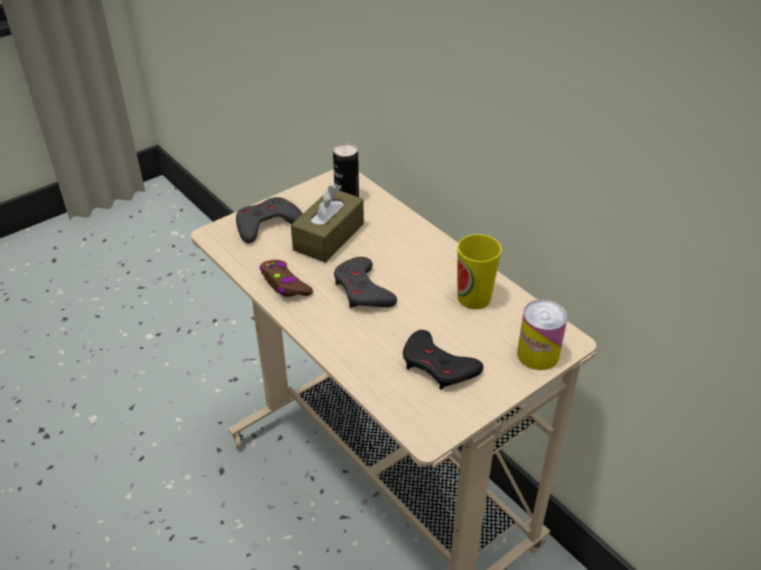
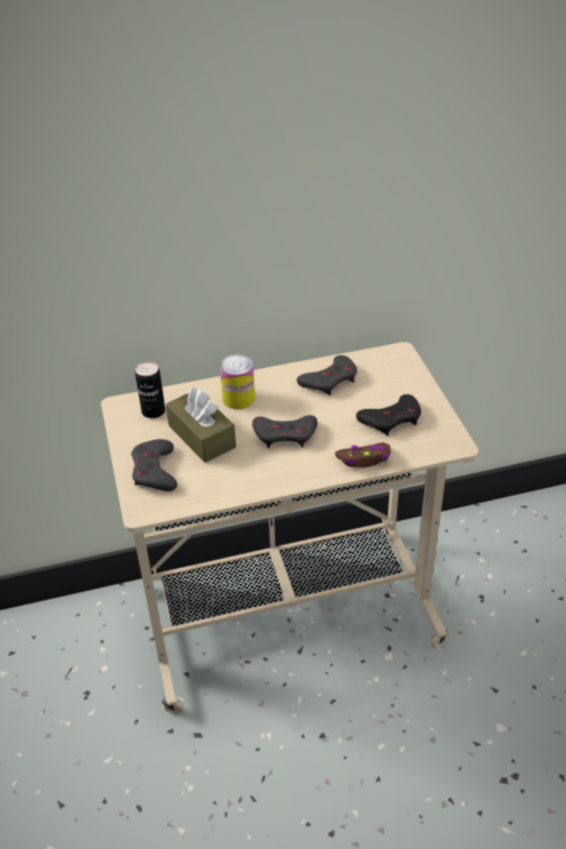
camera: 65 degrees left, 0 degrees up
brown game controller [260,260,313,297] -> brown game controller moved to [335,443,391,468]
cup [457,234,502,309] -> grey game controller [297,355,357,395]
can [517,300,568,370] -> can moved to [220,354,255,409]

